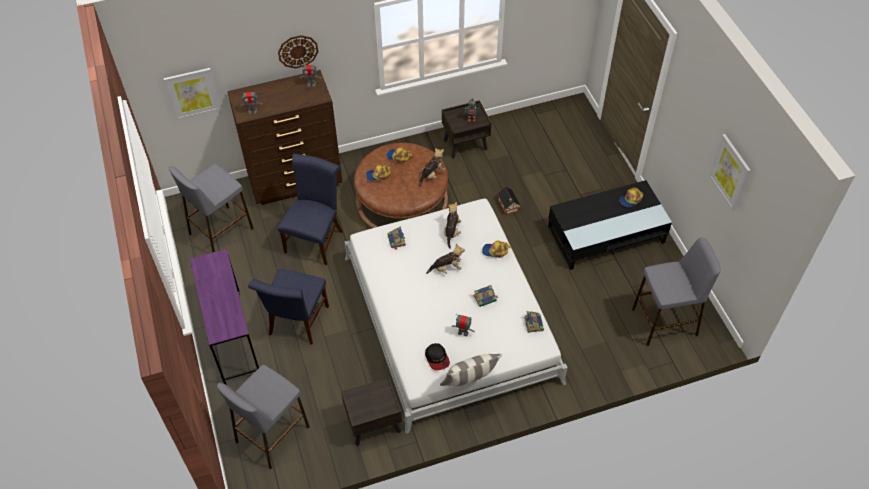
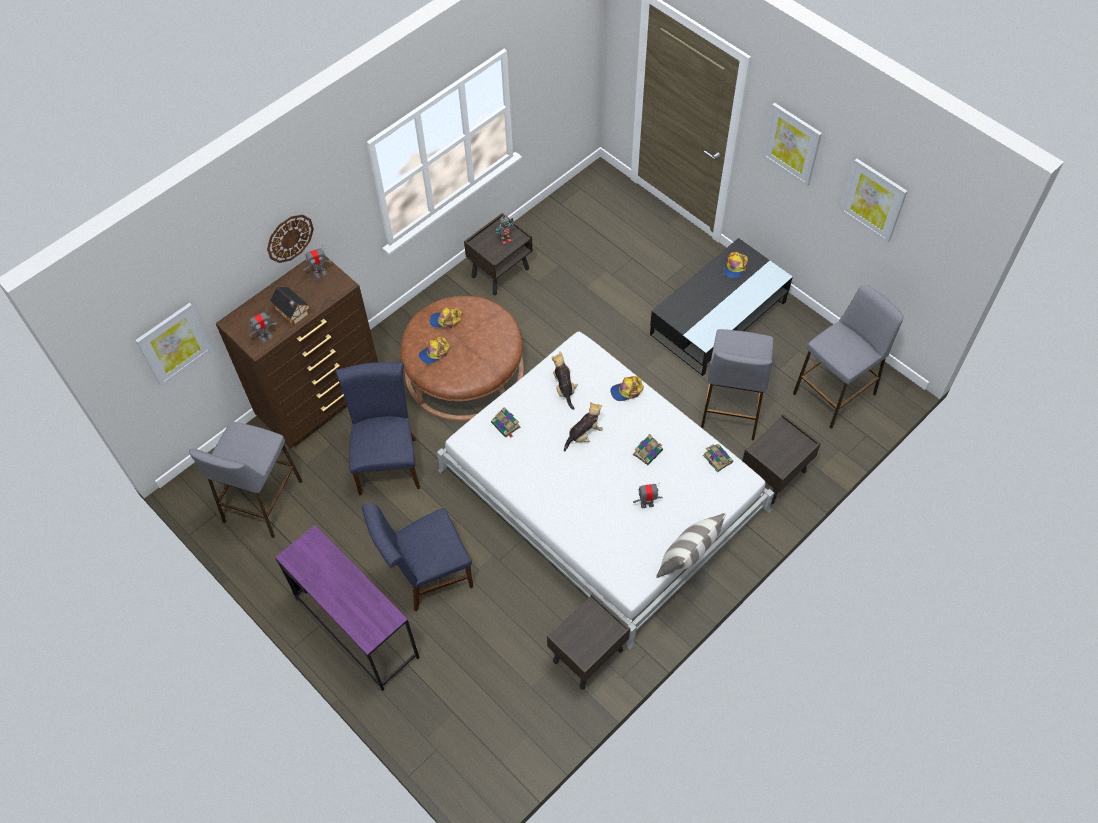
camera: 25 degrees left, 5 degrees up
grey stool [217,365,310,470] -> grey stool moved to [701,329,773,440]
blue chair [248,269,329,345] -> blue chair turned 75 degrees clockwise [362,504,473,612]
plush toy [419,148,445,187] -> none
cap [425,343,450,370] -> none
toy house [497,187,521,215] -> toy house moved to [270,287,310,326]
none -> brown nightstand [742,414,821,504]
none -> picture [762,103,822,186]

